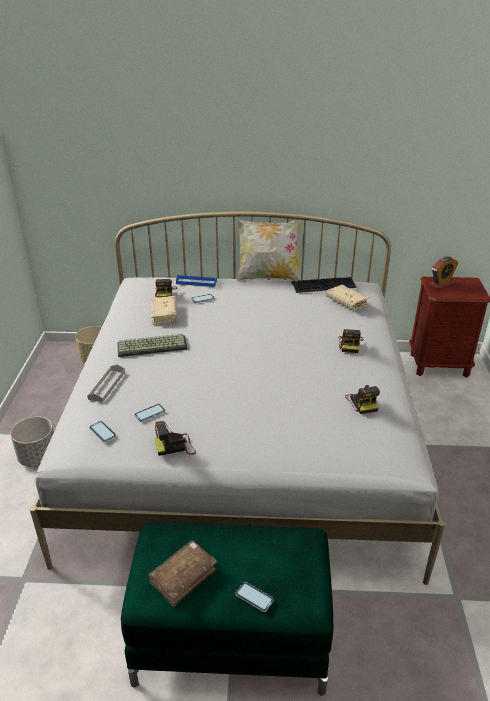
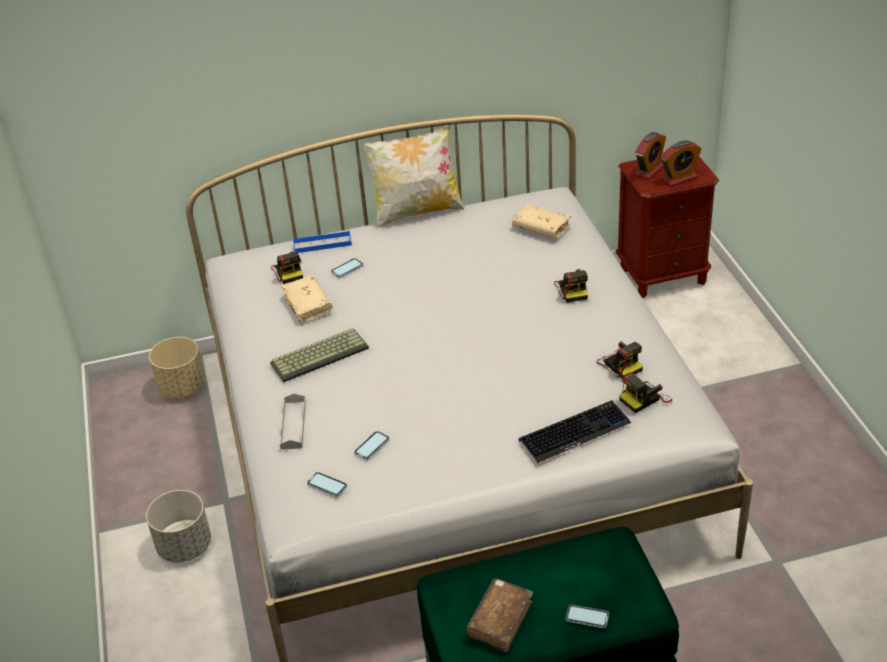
camera: 15 degrees left, 5 degrees up
camera [154,421,196,456] -> camera moved to [619,372,672,413]
keyboard [291,277,357,293] -> keyboard moved to [519,400,631,463]
none -> alarm clock [661,140,702,187]

